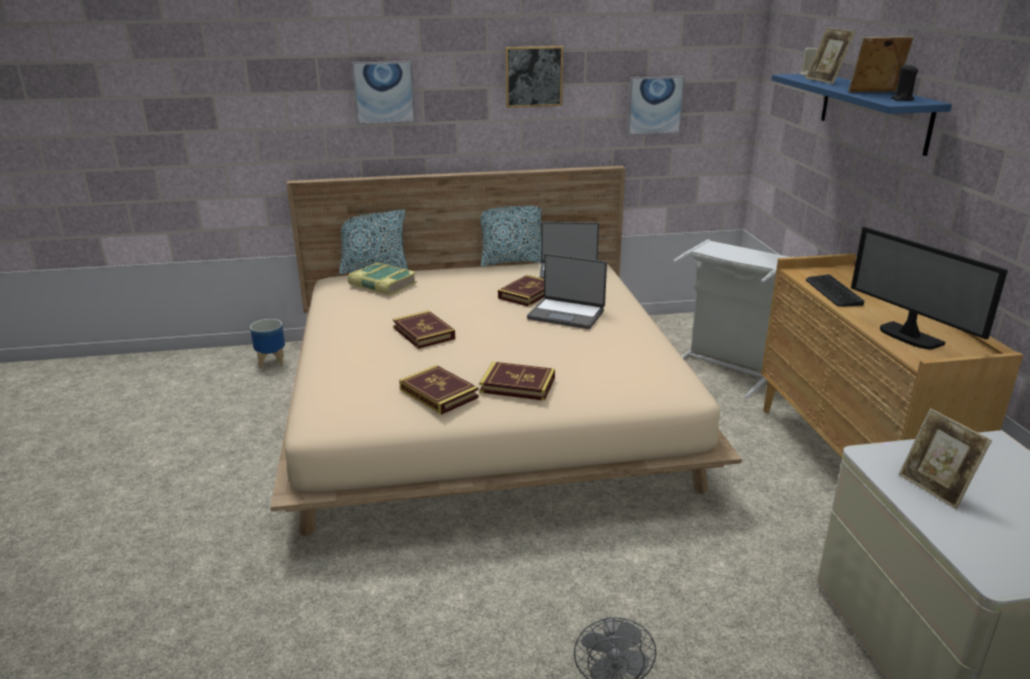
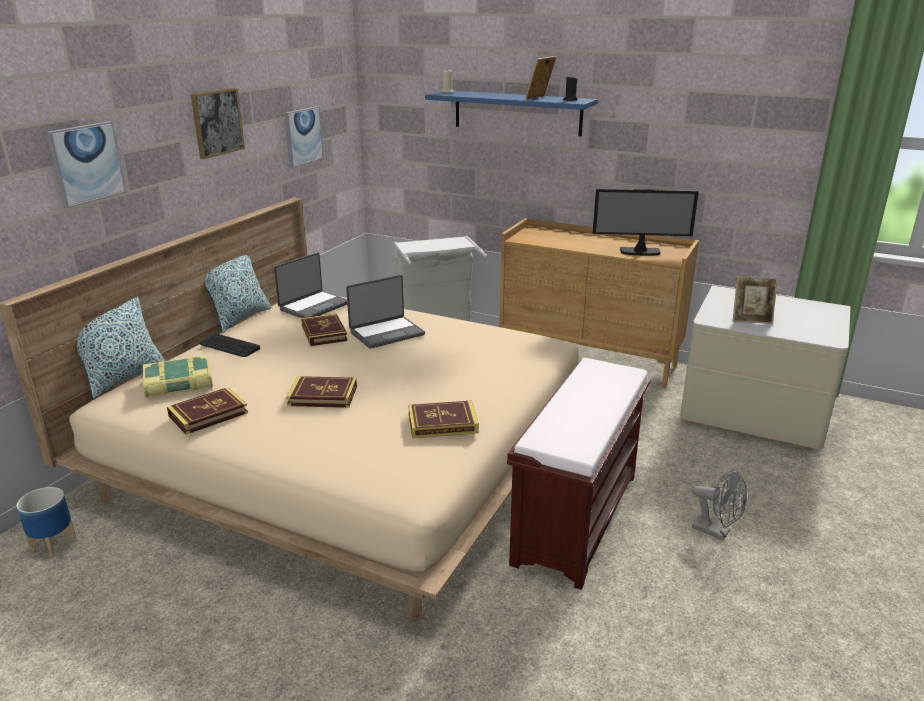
camera: 55 degrees left, 0 degrees up
book [479,362,555,401] -> book moved to [167,387,248,435]
picture frame [805,27,856,84] -> none
keyboard [806,275,864,307] -> keyboard moved to [200,333,260,357]
none -> brown bench [507,358,651,590]

